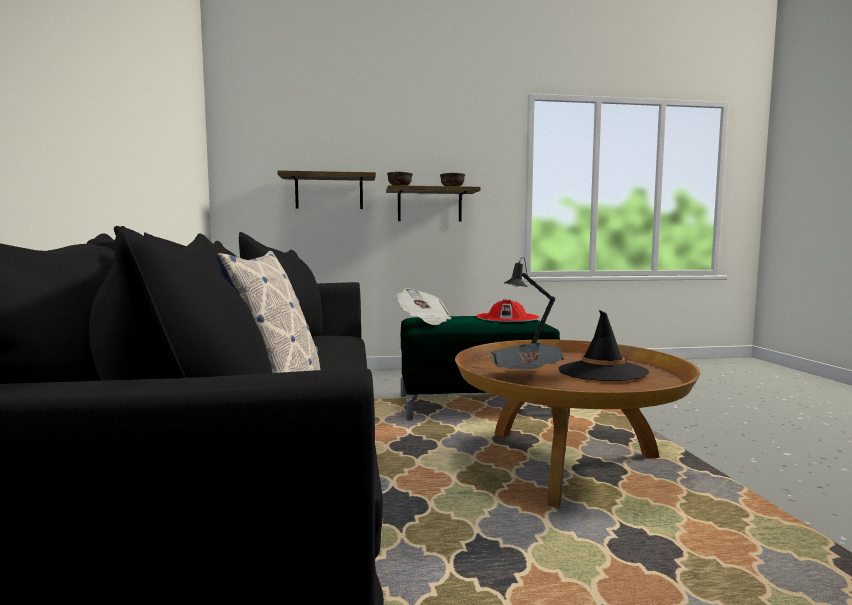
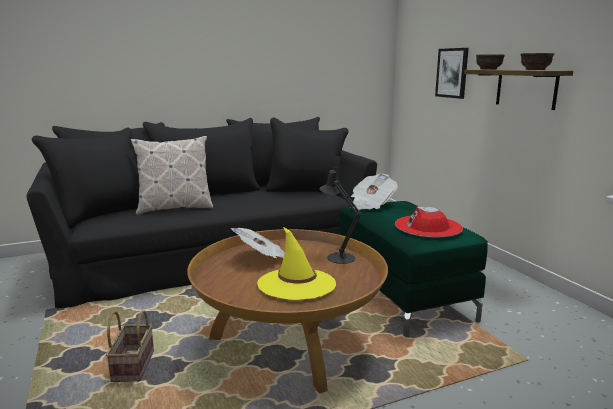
camera: 75 degrees right, 10 degrees up
shelf [277,170,376,209] -> picture [435,48,469,99]
black hat [559,310,649,381] -> yellow hat [257,227,336,300]
none -> basket [106,310,154,382]

